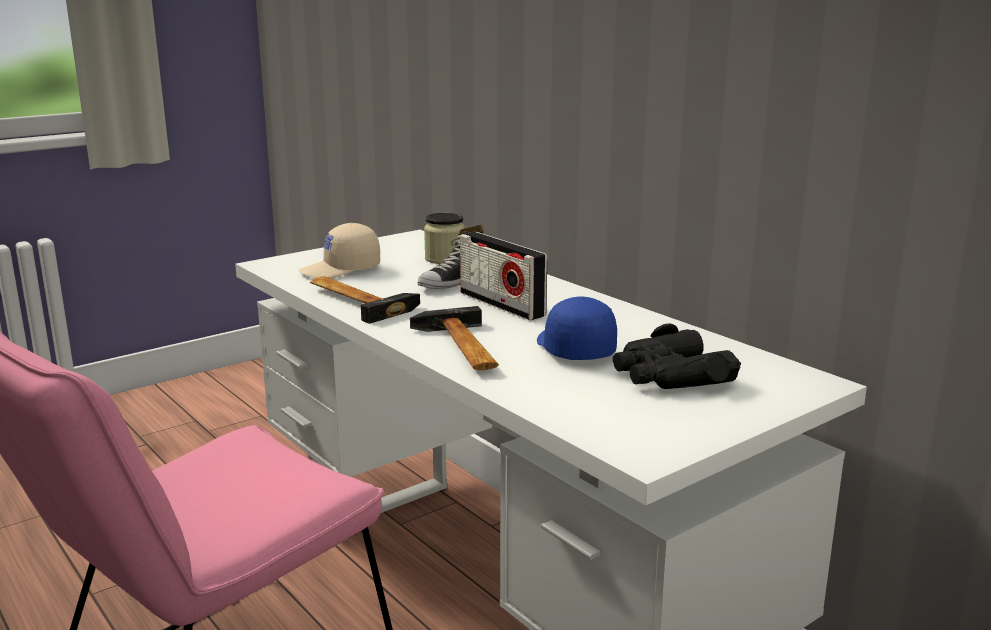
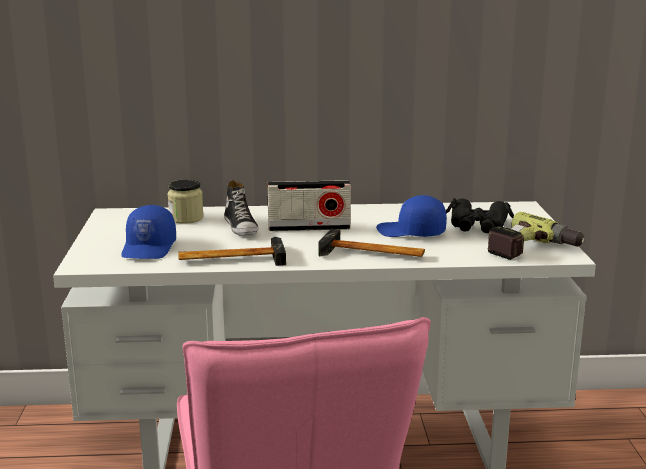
camera: 55 degrees left, 0 degrees up
beige cap [299,223,380,279] -> blue cap [121,205,176,259]
none -> power drill [488,212,585,260]

